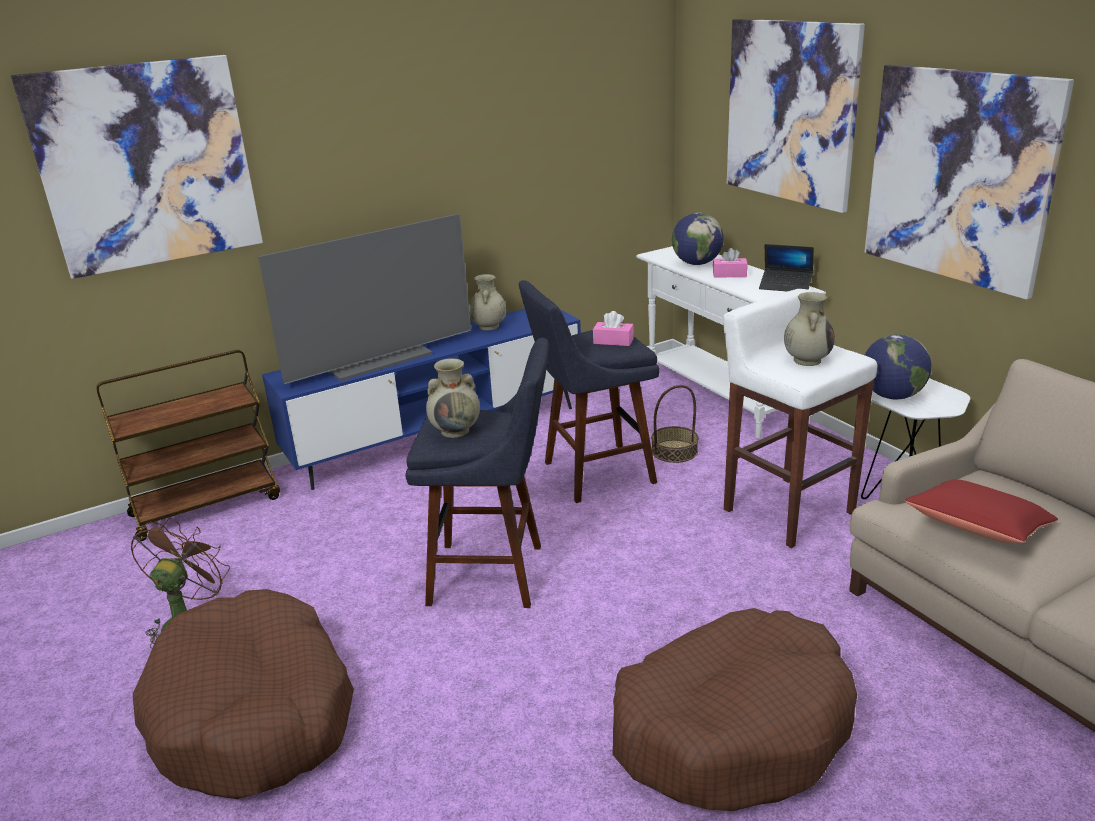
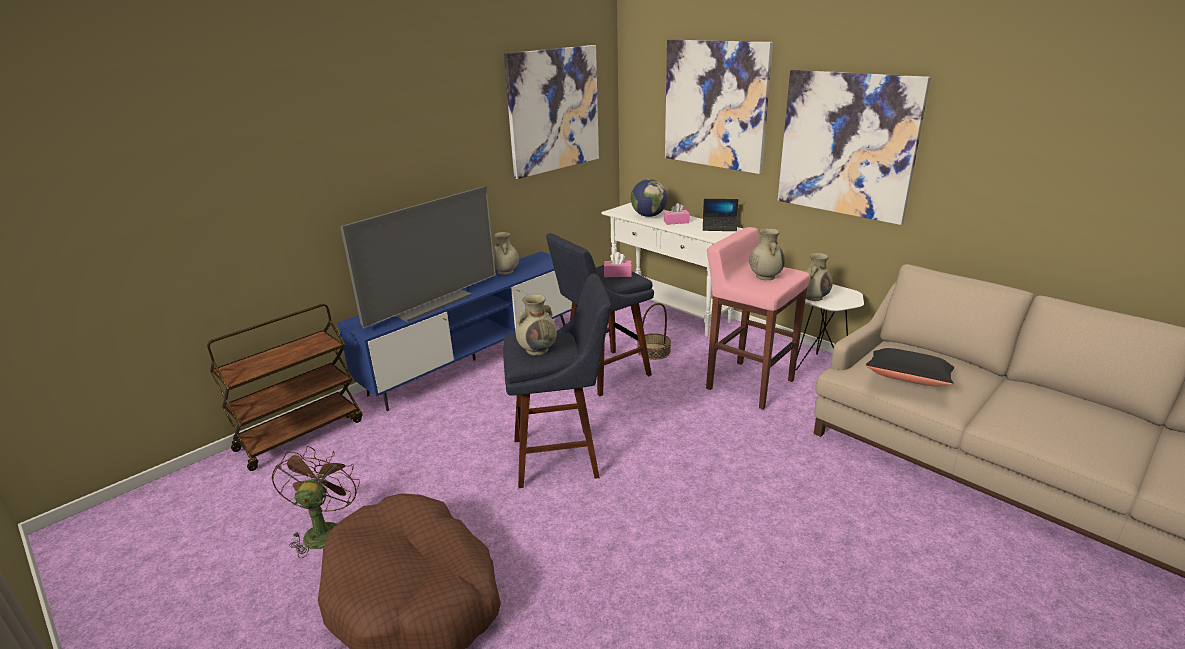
camera: 15 degrees left, 0 degrees up
picture [11,55,263,279] -> picture moved to [504,45,599,179]
brown dog bed [612,608,857,811] -> none
white stool [722,289,877,548] -> pink stool [706,227,810,409]
globe [865,334,931,399] -> beige vase [804,253,833,301]
red pillow [905,479,1058,544] -> black pillow [866,348,954,387]

